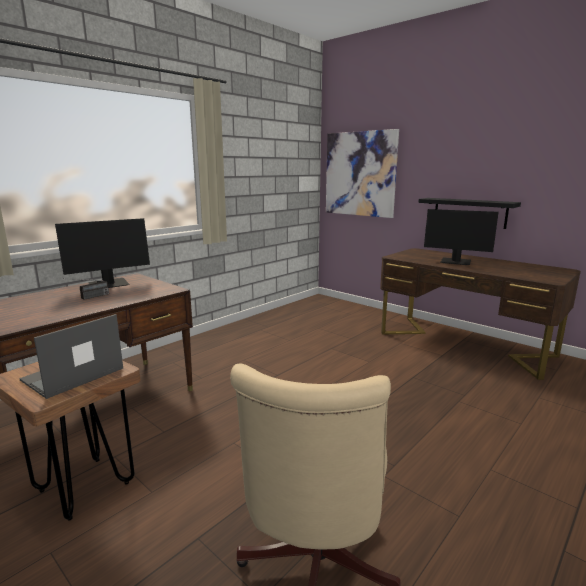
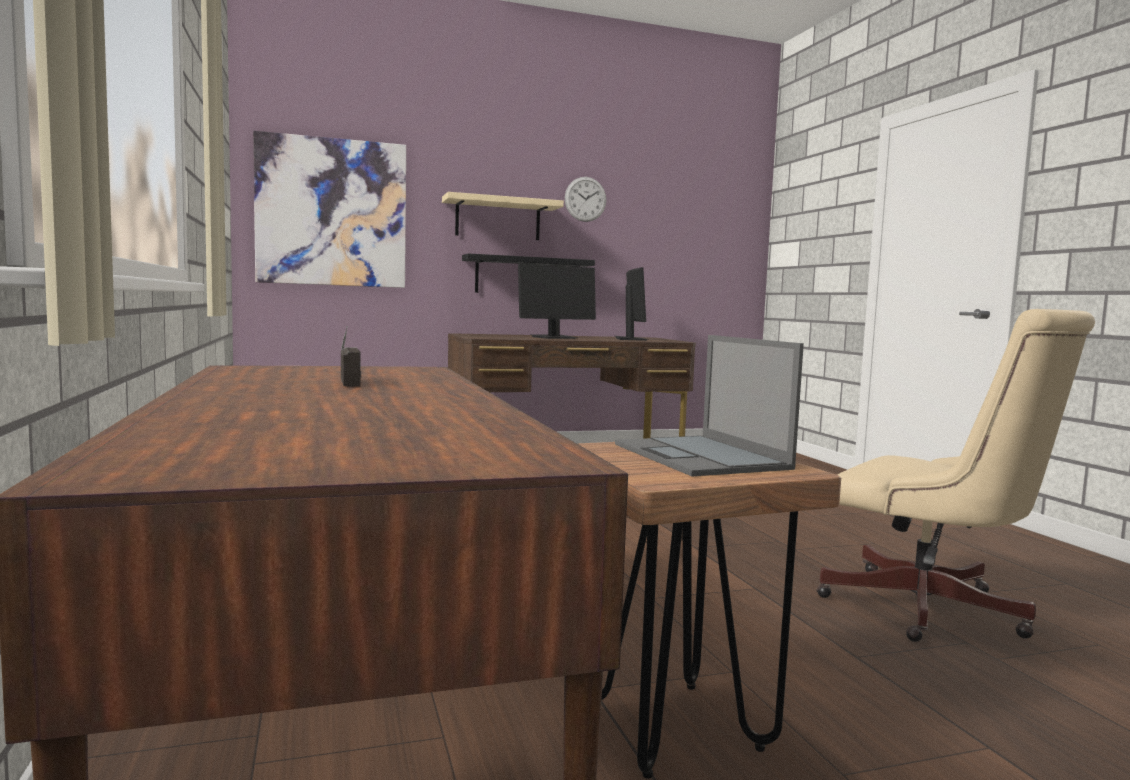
camera: 60 degrees left, 10 degrees down
monitor [55,218,150,288] -> monitor moved to [615,267,648,341]
none -> beige shelf [442,192,564,240]
none -> wall clock [565,177,606,222]

